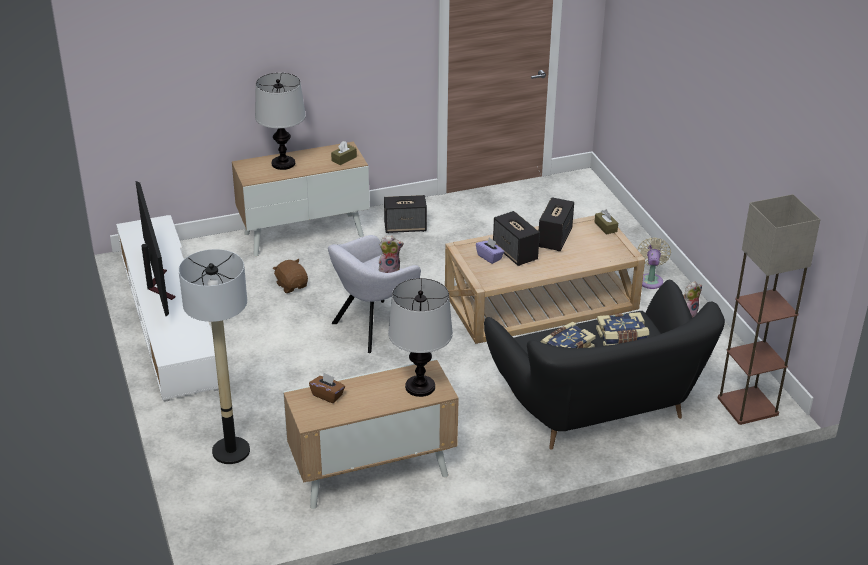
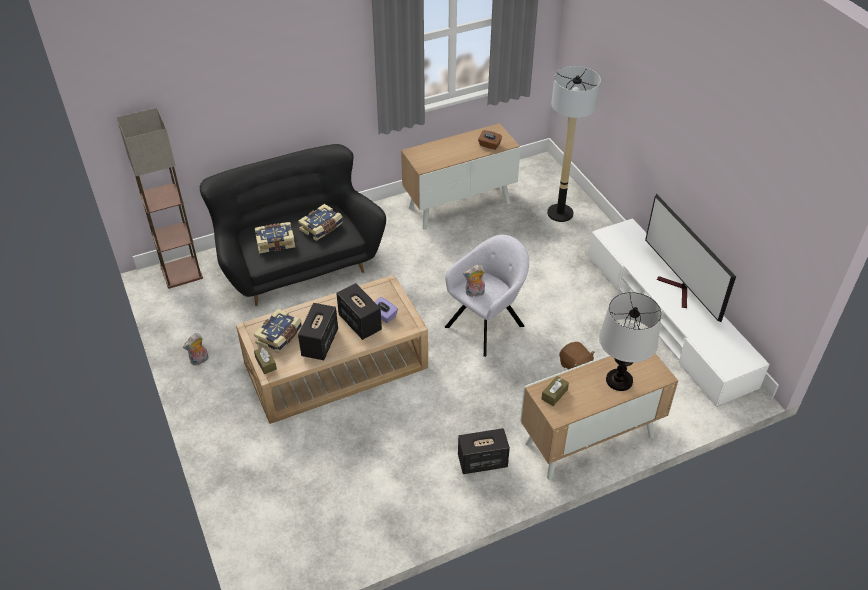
camera: 175 degrees right, 10 degrees up
table lamp [388,278,453,397] -> none
beige fan [638,237,671,289] -> none
none -> book [254,308,302,353]

